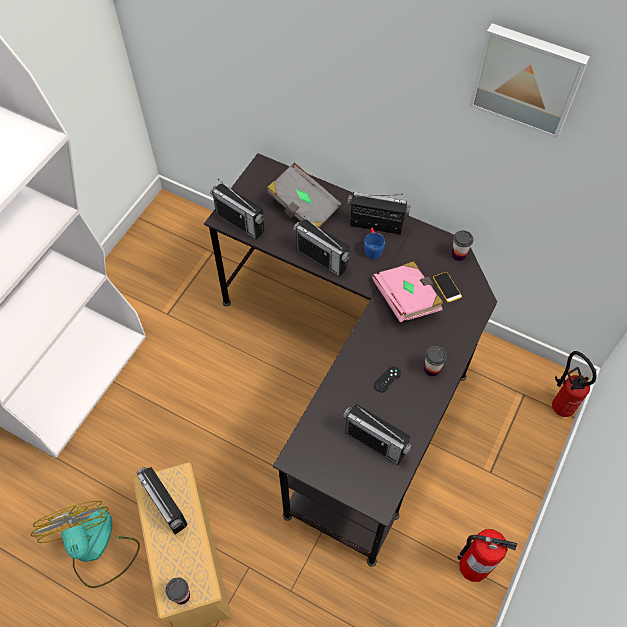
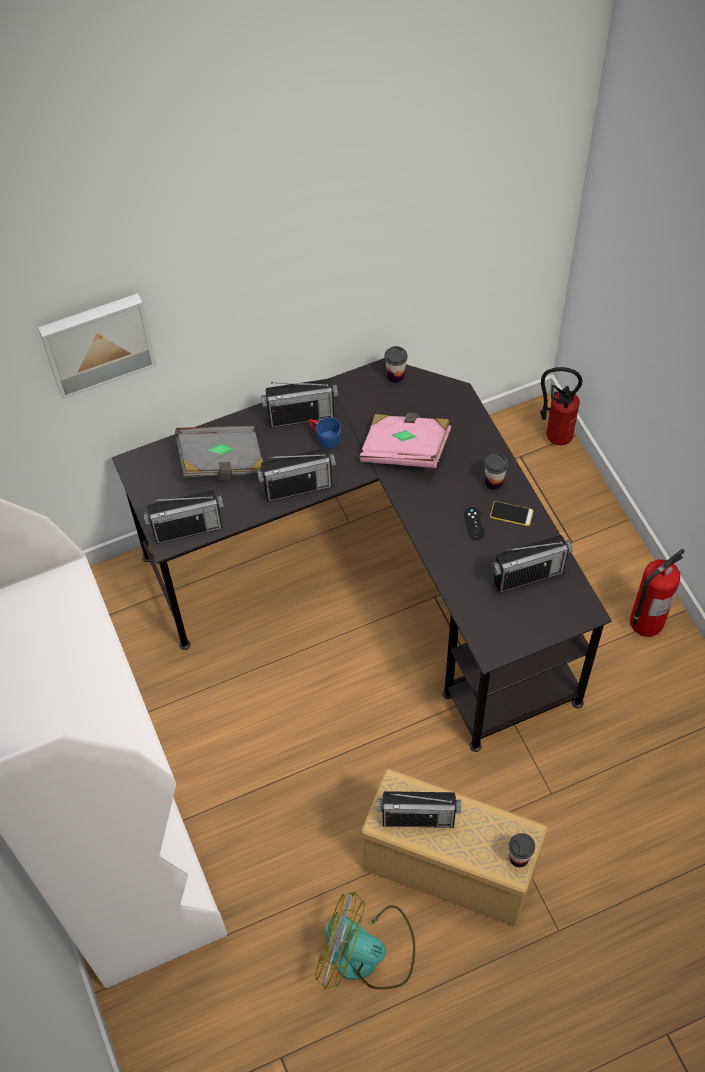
camera: 50 degrees left, 0 degrees up
radio [347,192,411,235] -> radio turned 150 degrees counterclockwise [261,379,338,428]
phone [433,272,462,303] -> phone moved to [490,501,533,526]
picture [469,23,590,139] -> picture moved to [38,293,157,399]

